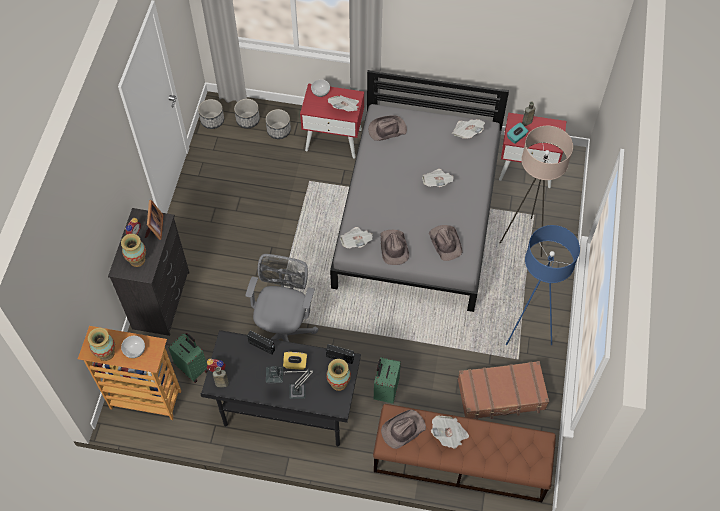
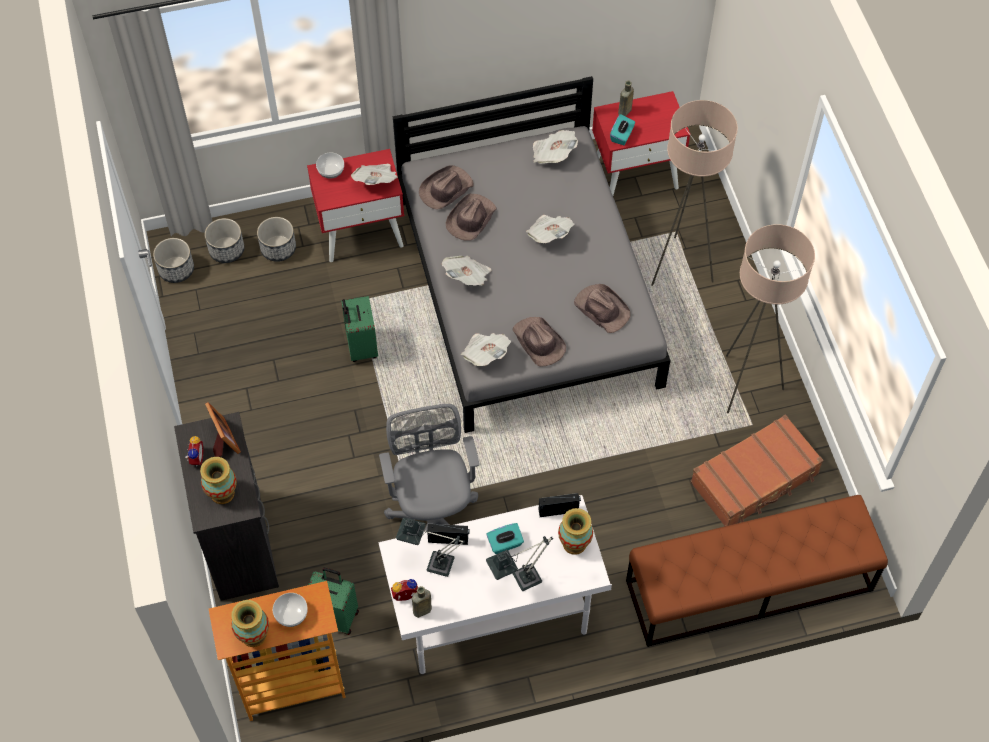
camera: 25 degrees left, 0 degrees up
black desk [200,330,361,447] -> white desk [378,495,612,674]
yellow tissue box [283,352,307,370] -> turquoise tissue box [486,523,524,554]
green suitcase [374,357,401,404] -> green suitcase moved to [341,296,378,362]
brown hat [381,409,426,449] -> brown hat moved to [446,194,497,241]
newspaper [431,415,469,449] -> newspaper moved to [442,256,491,286]
blue floor lamp [506,225,580,345] -> beige floor lamp [726,224,815,413]
none -> table lamp [396,518,465,577]

